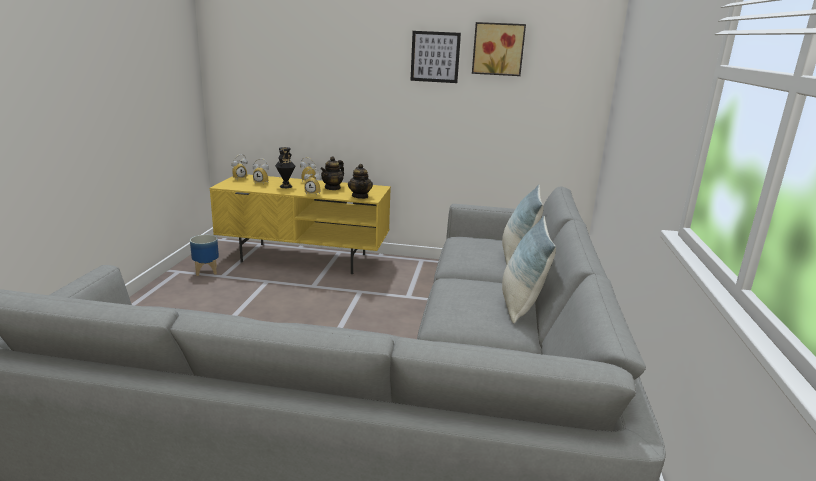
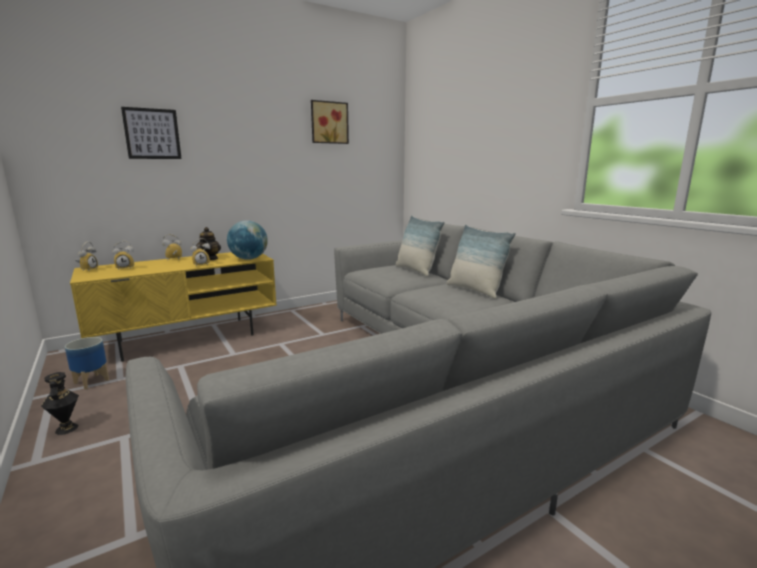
camera: 40 degrees left, 5 degrees down
black vase [275,147,296,188] -> black vase moved to [41,372,79,435]
teapot [348,164,373,199] -> globe [227,220,268,260]
picture [410,31,461,83] -> picture moved to [121,107,182,159]

